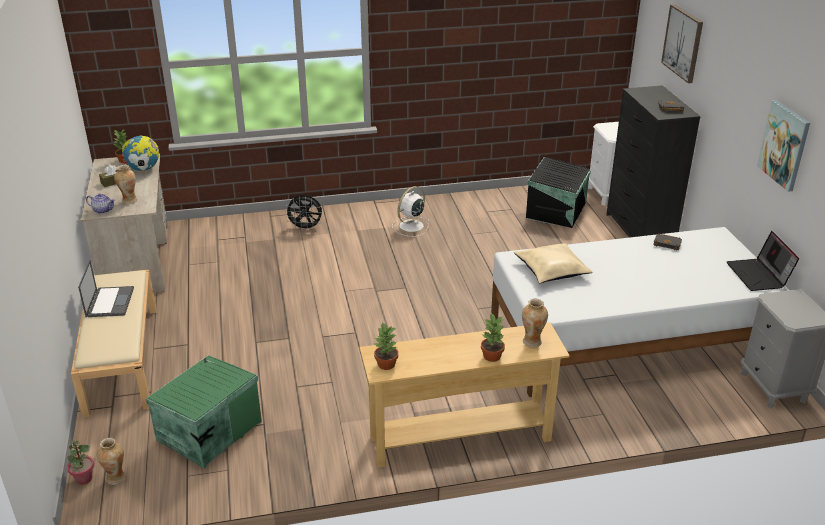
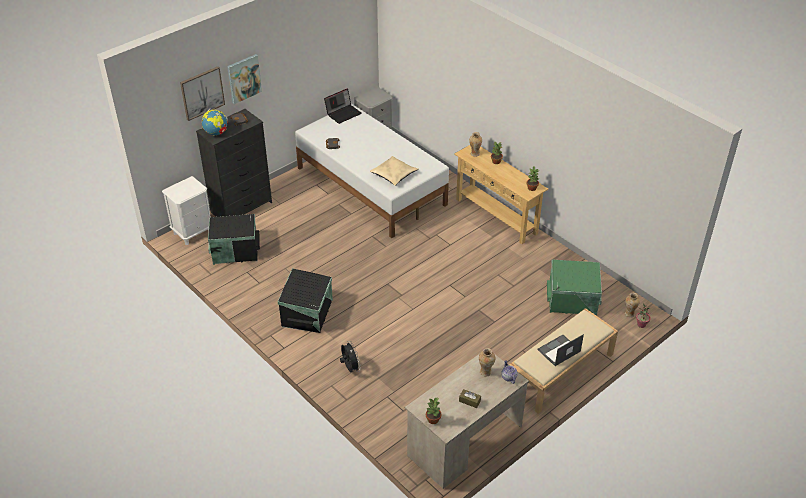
camera: 120 degrees left, 10 degrees up
globe [121,136,159,171] -> globe moved to [201,109,228,135]
white fan [392,186,430,237] -> black storage box [278,268,333,333]
picture [757,100,810,192] -> picture moved to [227,54,262,104]

